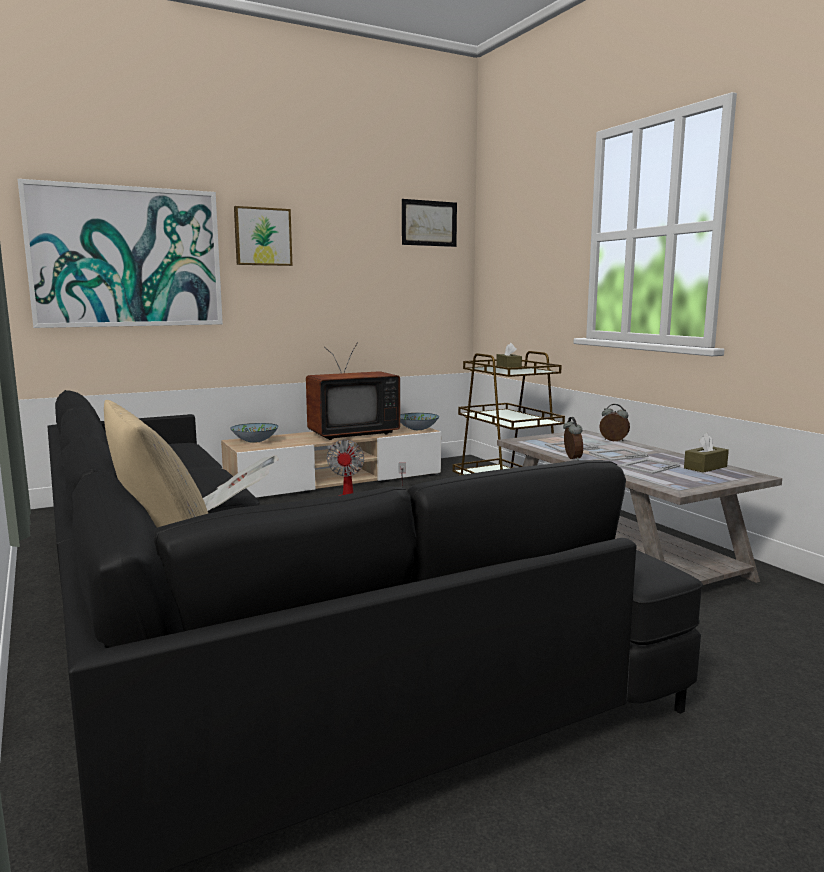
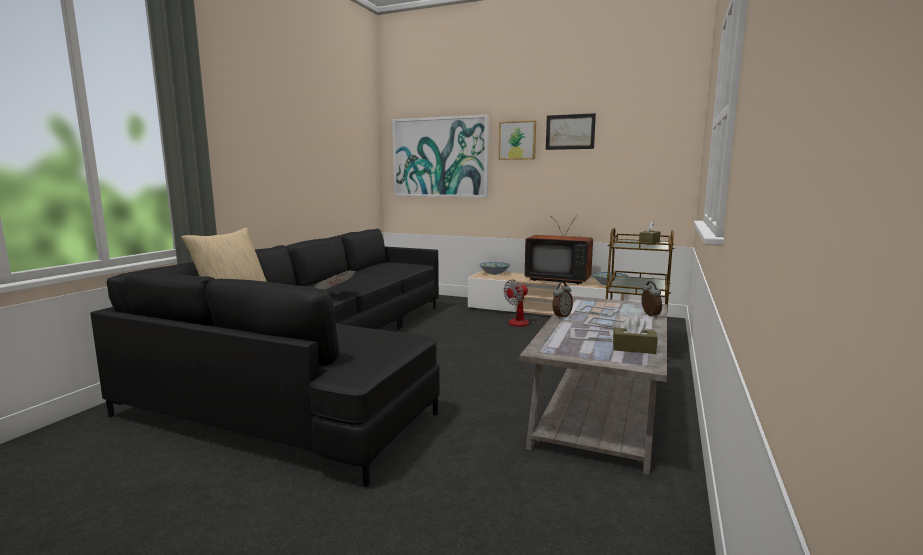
camera: 50 degrees right, 0 degrees up
picture [402,199,457,247] -> picture moved to [546,113,596,150]

